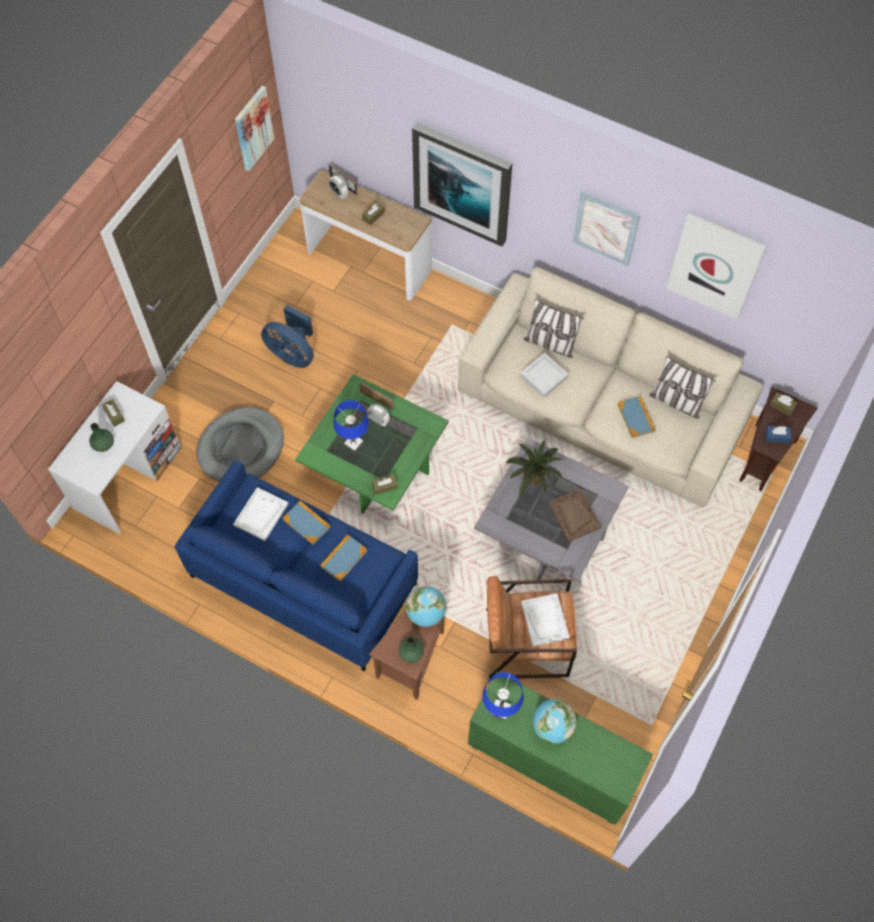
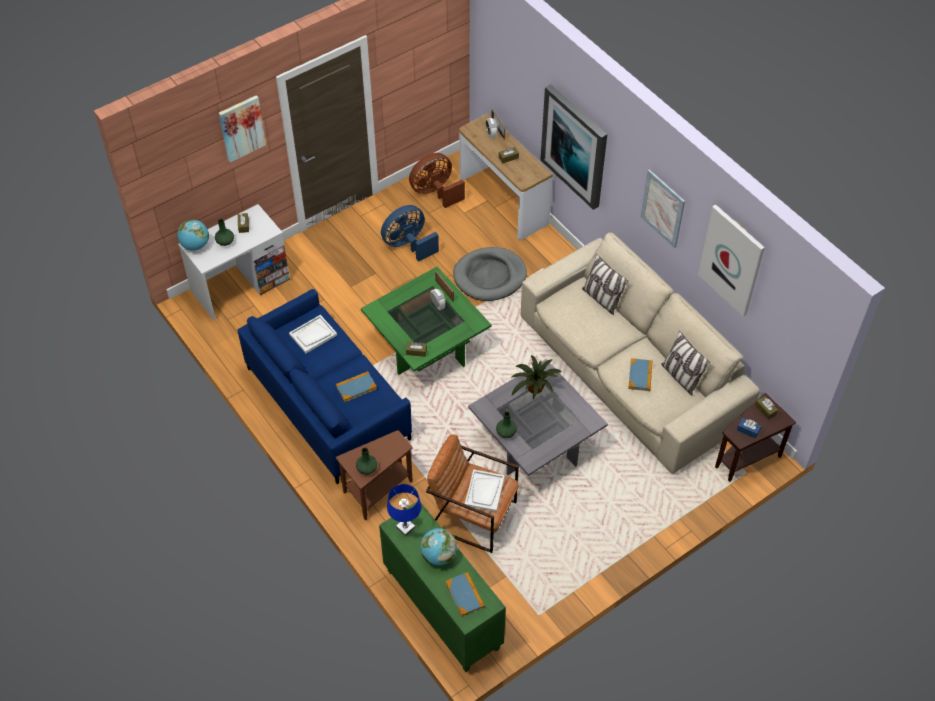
camera: 25 degrees right, 10 degrees down
grey dog bed [196,407,284,482] -> grey dog bed moved to [453,247,527,301]
picture [235,85,275,171] -> picture moved to [219,95,266,162]
blue fan [261,305,314,368] -> blue fan turned 90 degrees clockwise [381,205,439,261]
book [283,501,331,545] -> book moved to [445,572,485,617]
blue table lamp [334,400,369,452] -> none
globe [405,586,446,627] -> globe moved to [177,220,209,251]
grey tray [520,353,569,398] -> none
brown tray [549,489,602,541] -> none
none -> brown fan [409,153,465,208]
none -> green vase [496,411,517,438]

